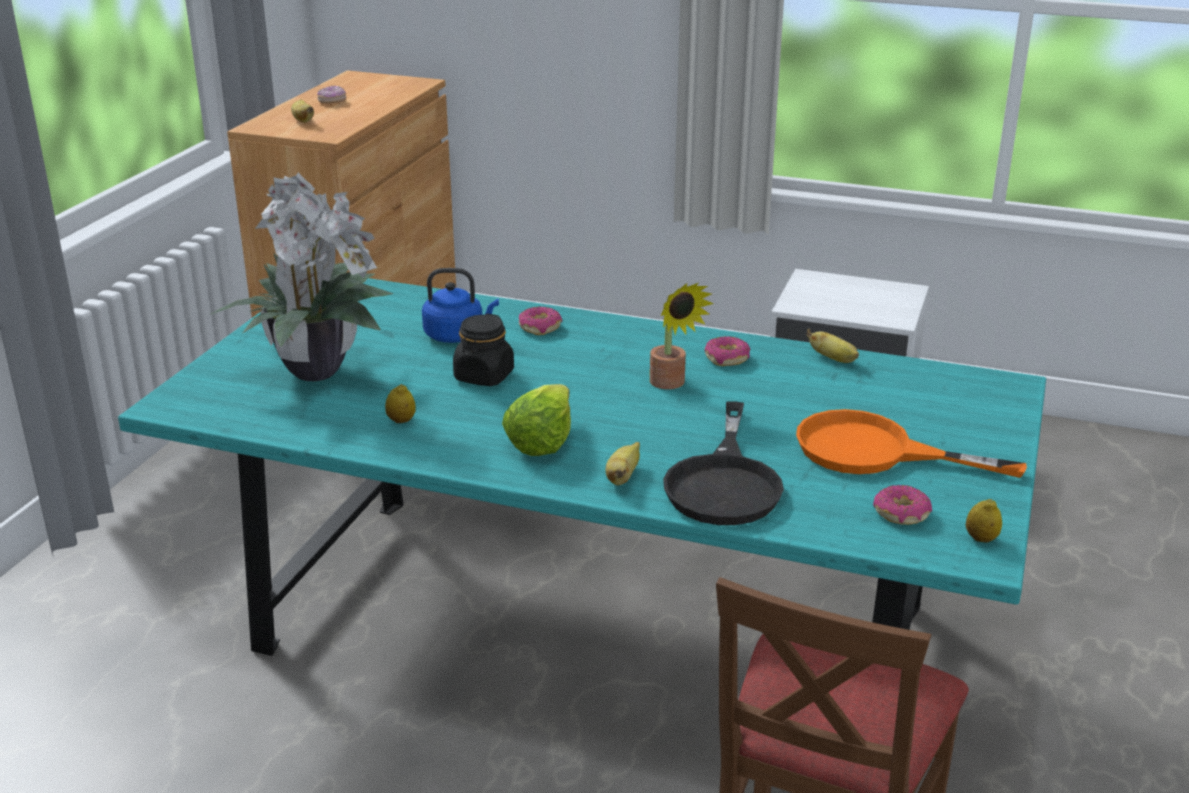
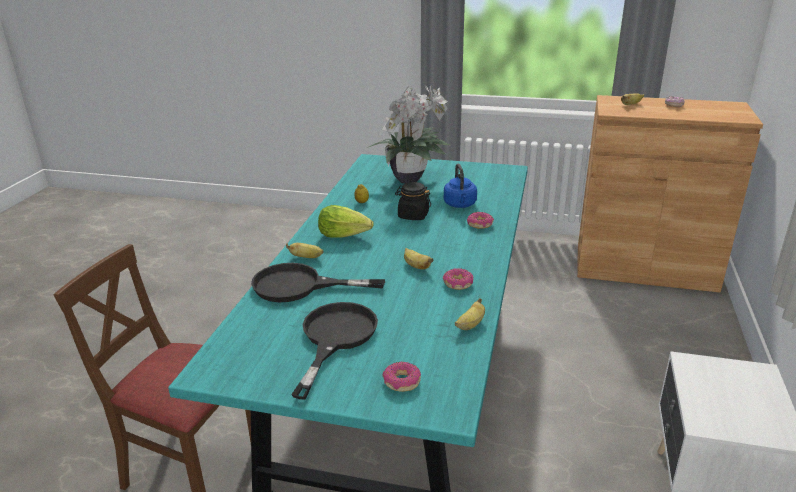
camera: 85 degrees right, 0 degrees up
potted plant [650,283,714,389] -> banana [404,248,433,270]
orange frying pan [796,409,1027,478] -> black frying pan [291,302,378,400]
donut [873,485,932,525] -> donut moved to [382,362,421,392]
lemon [966,499,1002,542] -> none

